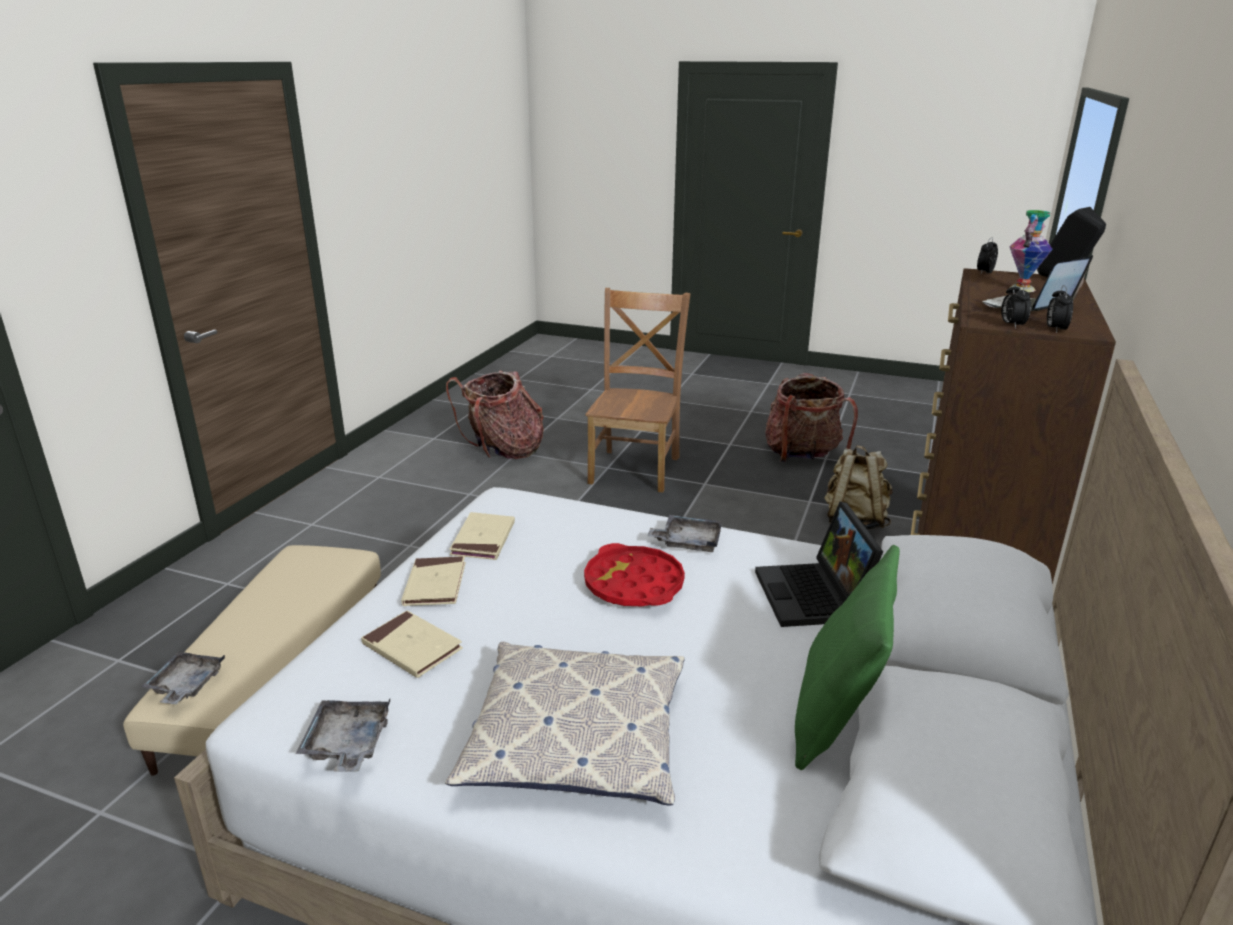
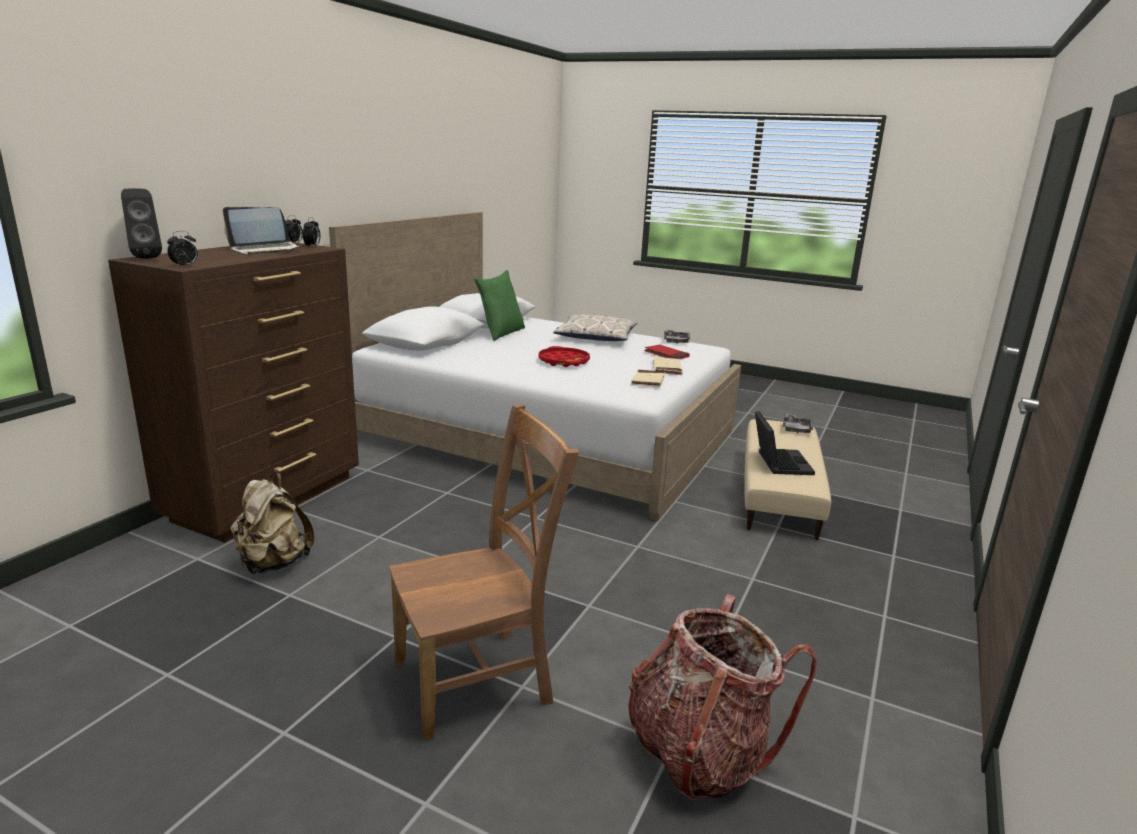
camera: 175 degrees left, 5 degrees down
beige book [361,611,463,678] -> red book [644,344,690,359]
brown chair [586,288,690,492] -> brown chair turned 135 degrees counterclockwise [389,403,579,741]
grey tray [647,515,722,552] -> none
laptop [755,502,883,627] -> laptop moved to [755,411,815,475]
backpack [765,373,858,462] -> none
vase [1009,210,1053,292] -> none

